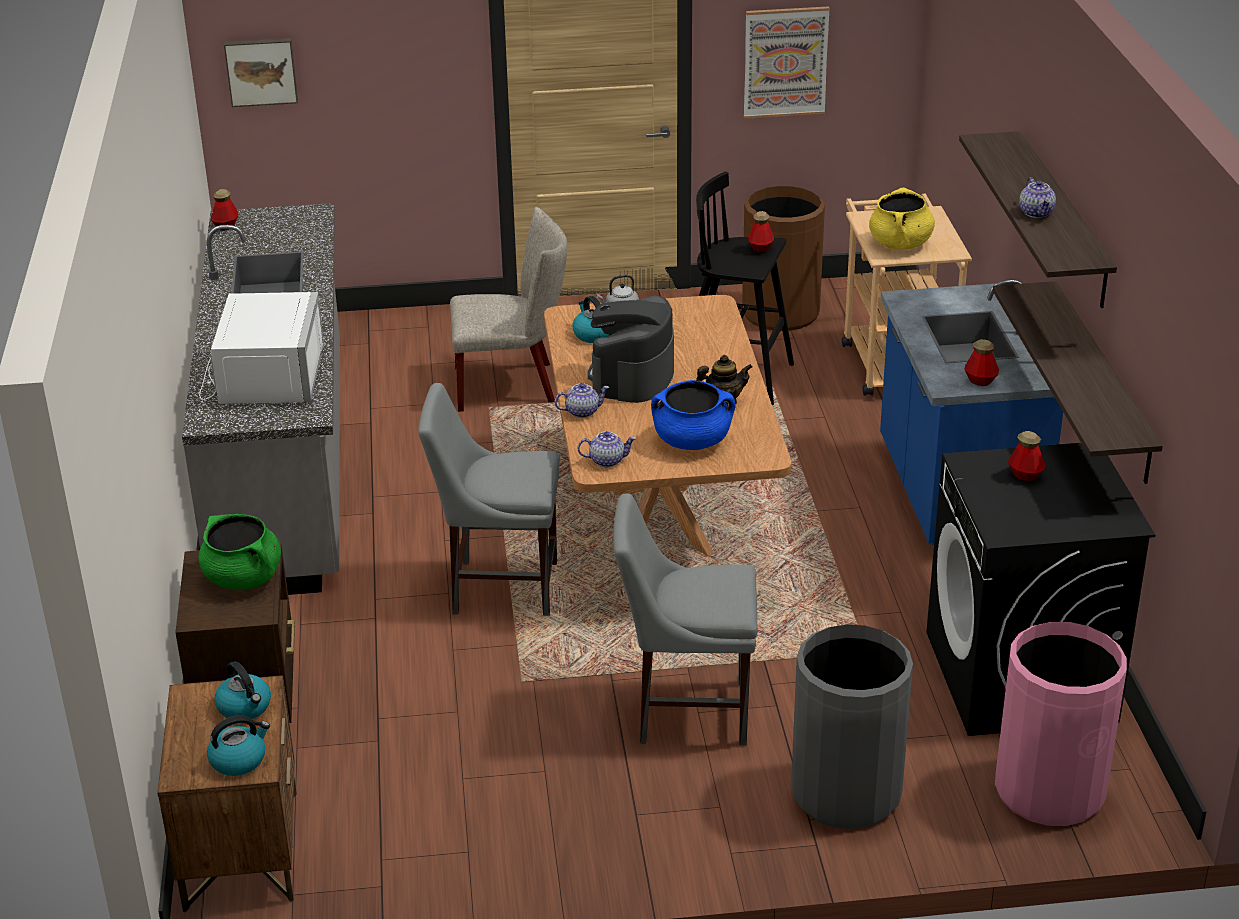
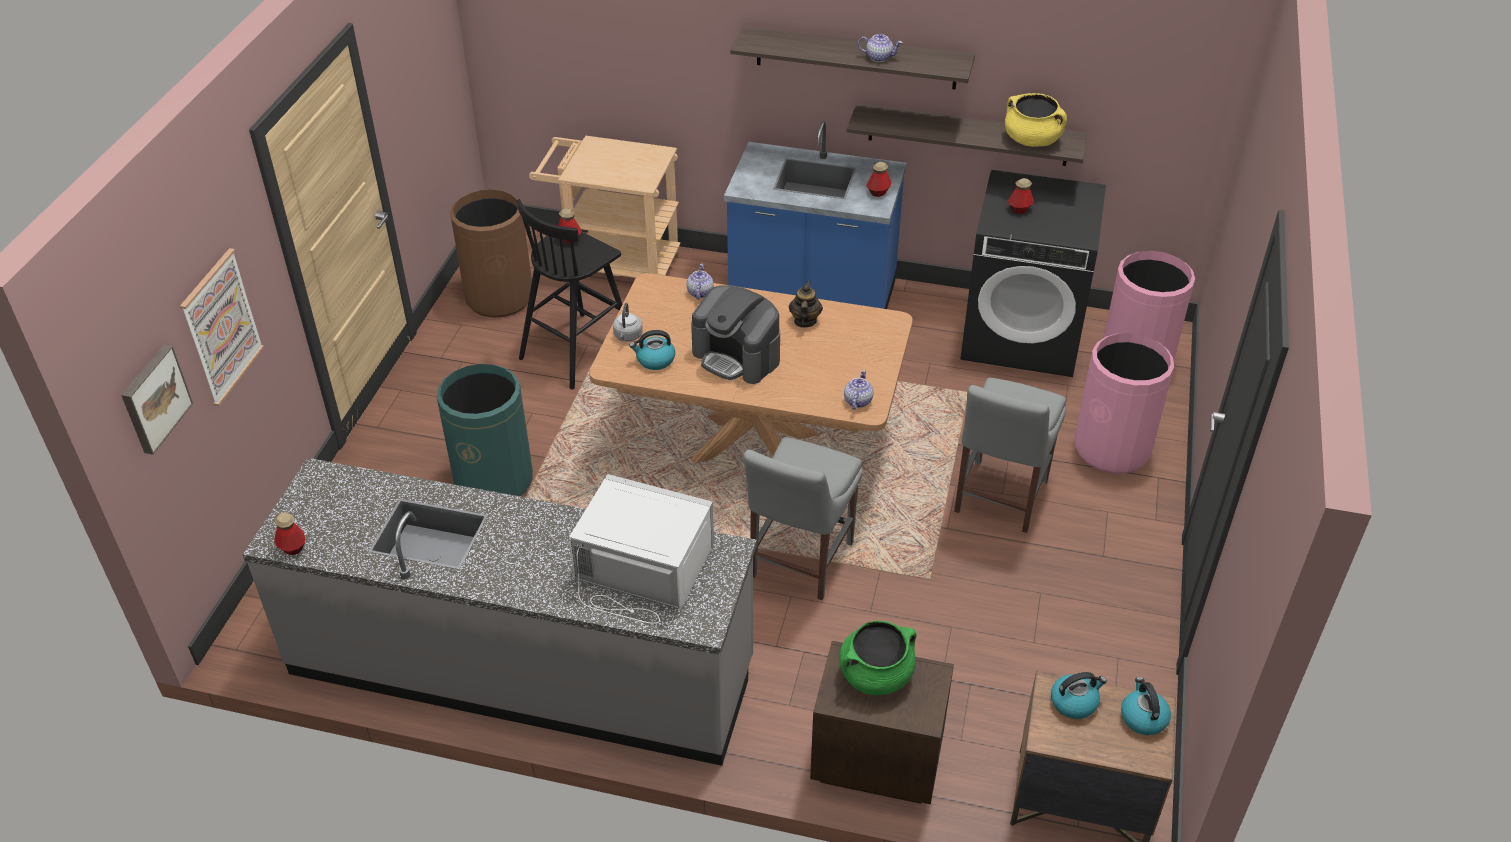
camera: 70 degrees left, 10 degrees up
beige chair [450,207,567,412] -> green trash can [437,364,533,496]
teapot [555,383,609,418] -> teapot moved to [686,264,714,300]
blue cooking pot [651,380,735,450] -> none
picture [744,6,830,119] -> picture moved to [180,248,264,406]
grey trash can [791,624,913,829] -> pink trash can [1074,333,1174,474]
yellow cooking pot [869,187,935,250] -> yellow cooking pot moved to [1005,93,1067,147]

